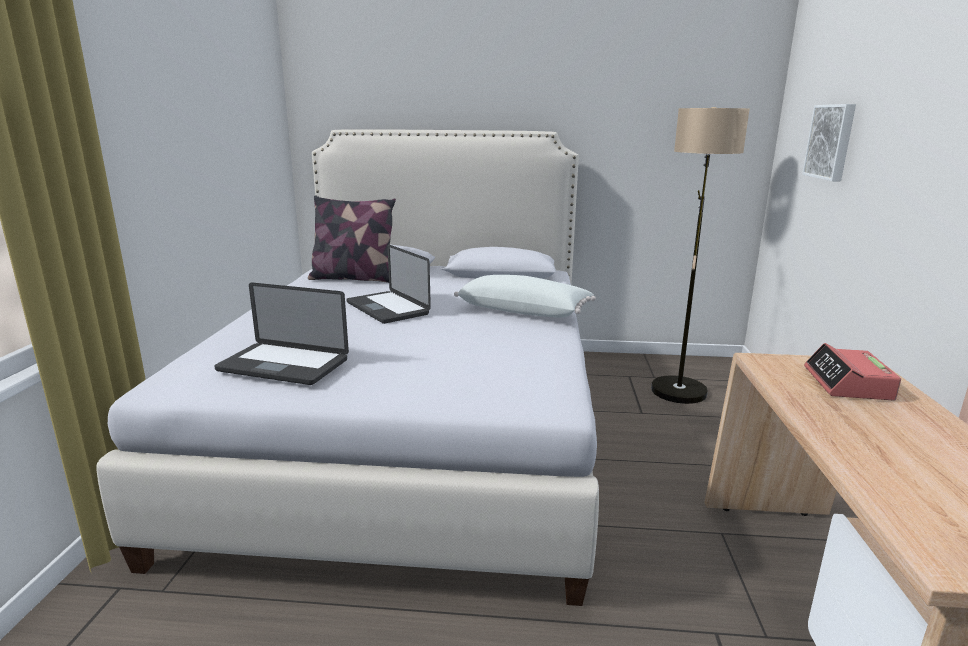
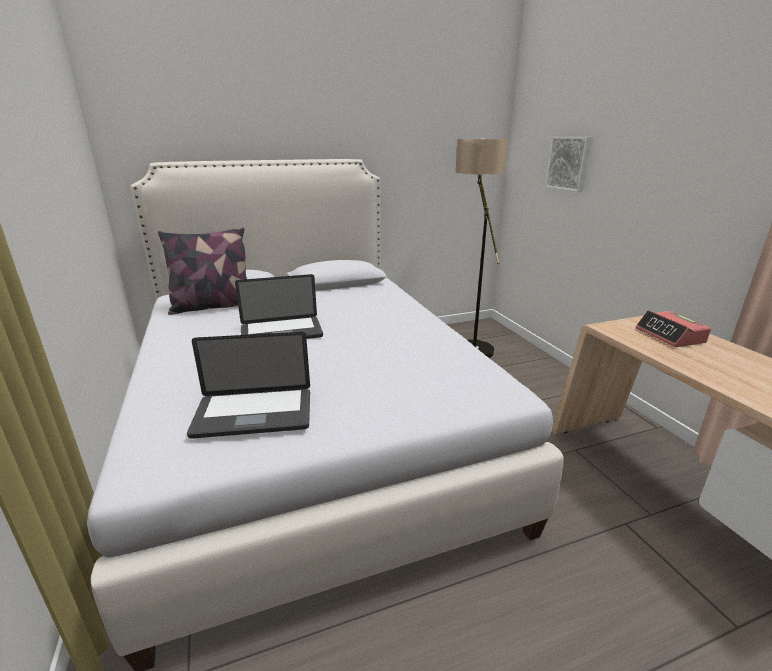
camera: 25 degrees left, 5 degrees up
laptop [346,244,431,324] -> laptop turned 45 degrees counterclockwise [235,274,323,339]
white pillow [454,275,596,317] -> none

